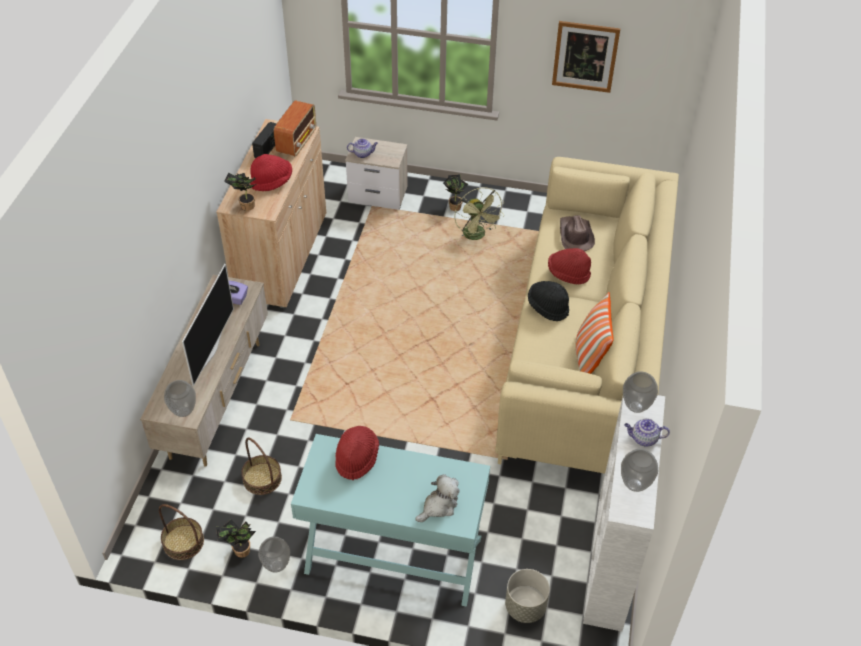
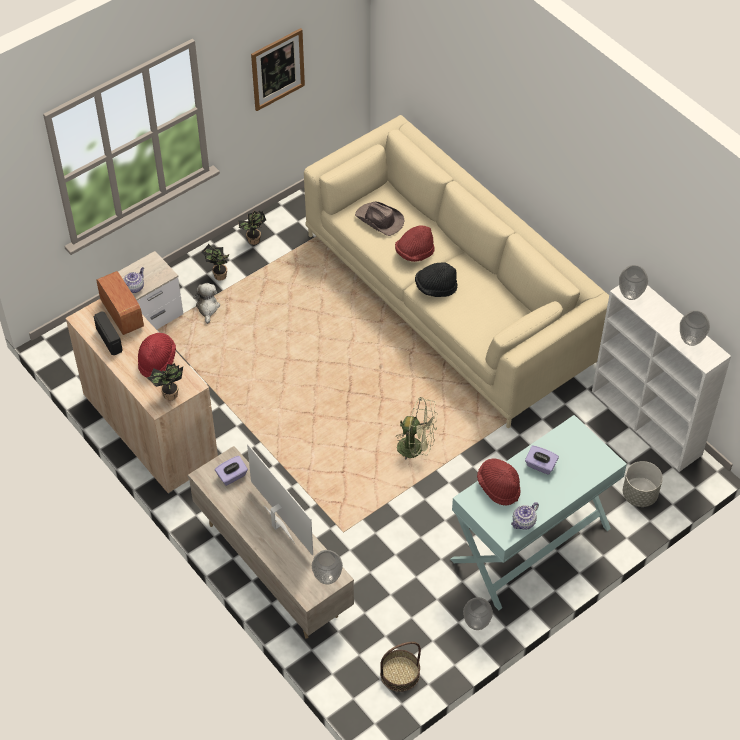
camera: 50 degrees left, 5 degrees up
potted plant [216,520,256,558] -> potted plant moved to [238,211,266,245]
basket [241,437,282,495] -> none
plush toy [415,474,460,522] -> plush toy moved to [193,283,220,324]
green fan [454,187,504,240] -> green fan moved to [396,397,438,459]
pillow [575,292,614,374] -> none
teapot [624,418,670,447] -> teapot moved to [511,502,539,530]
none -> purple tissue box [525,445,559,475]

